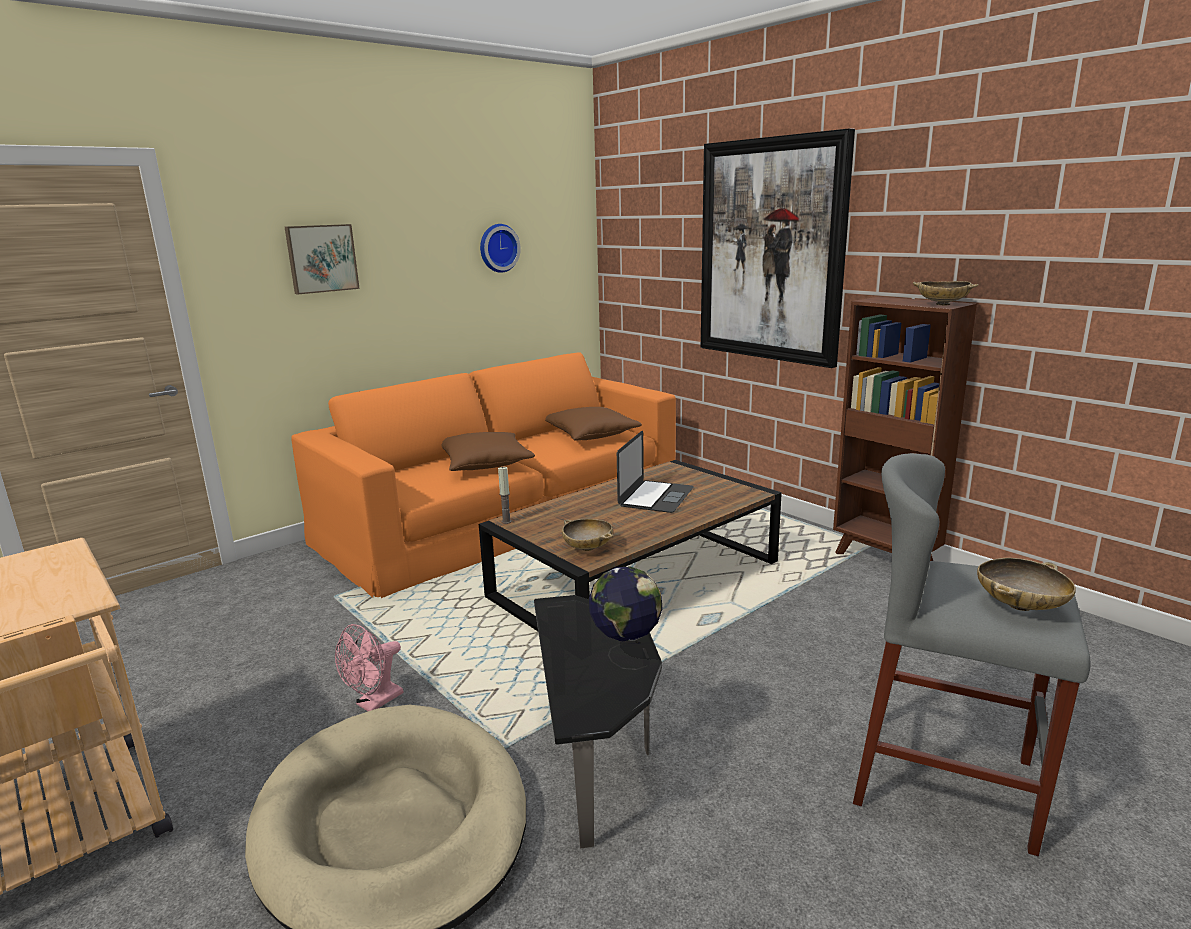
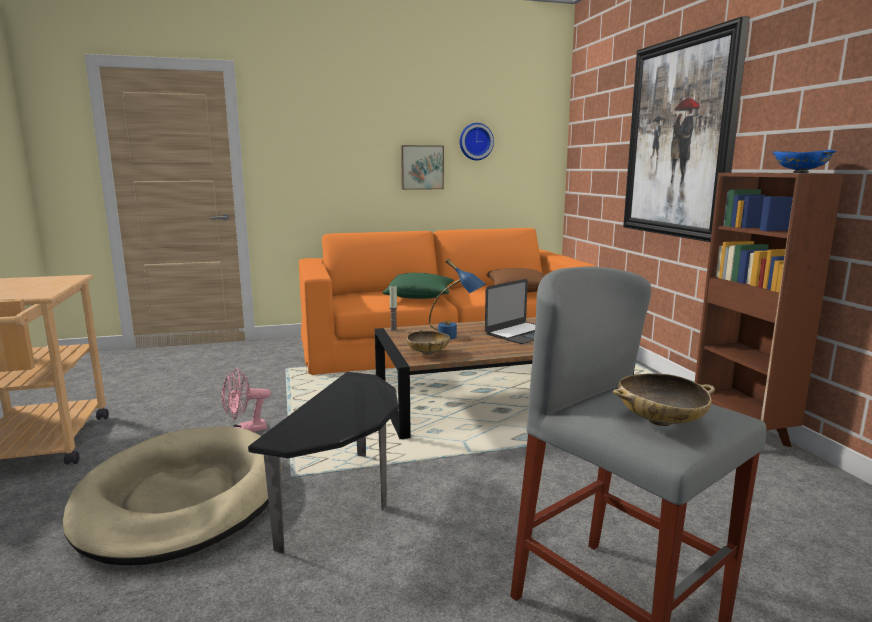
camera: 25 degrees right, 5 degrees down
picture [285,224,360,294] -> picture moved to [401,145,444,190]
brown pillow [442,432,535,471] -> green pillow [383,273,454,299]
globe [589,566,662,670] -> none
beige bowl [913,281,979,306] -> blue bowl [773,150,836,173]
none -> blue table lamp [429,259,486,339]

